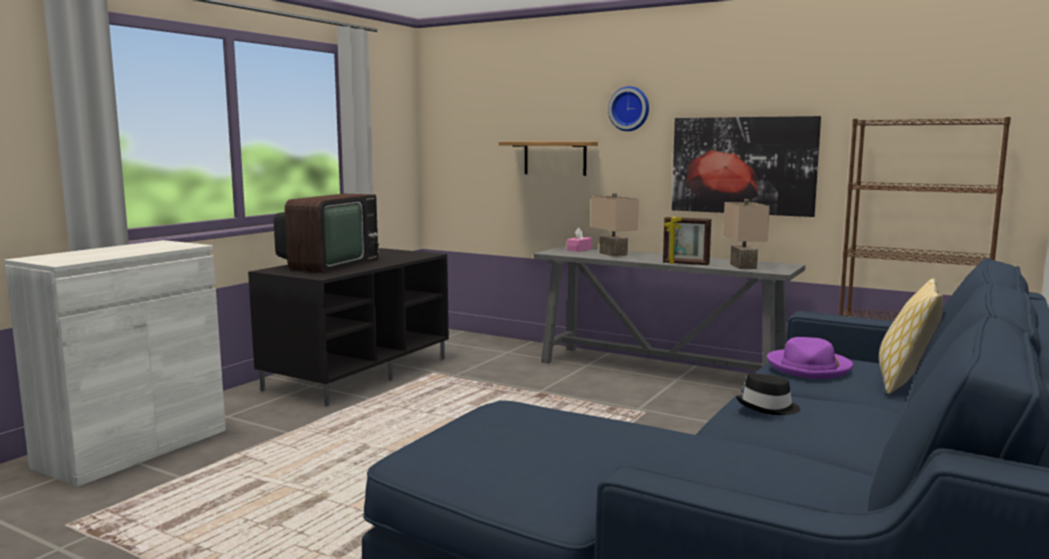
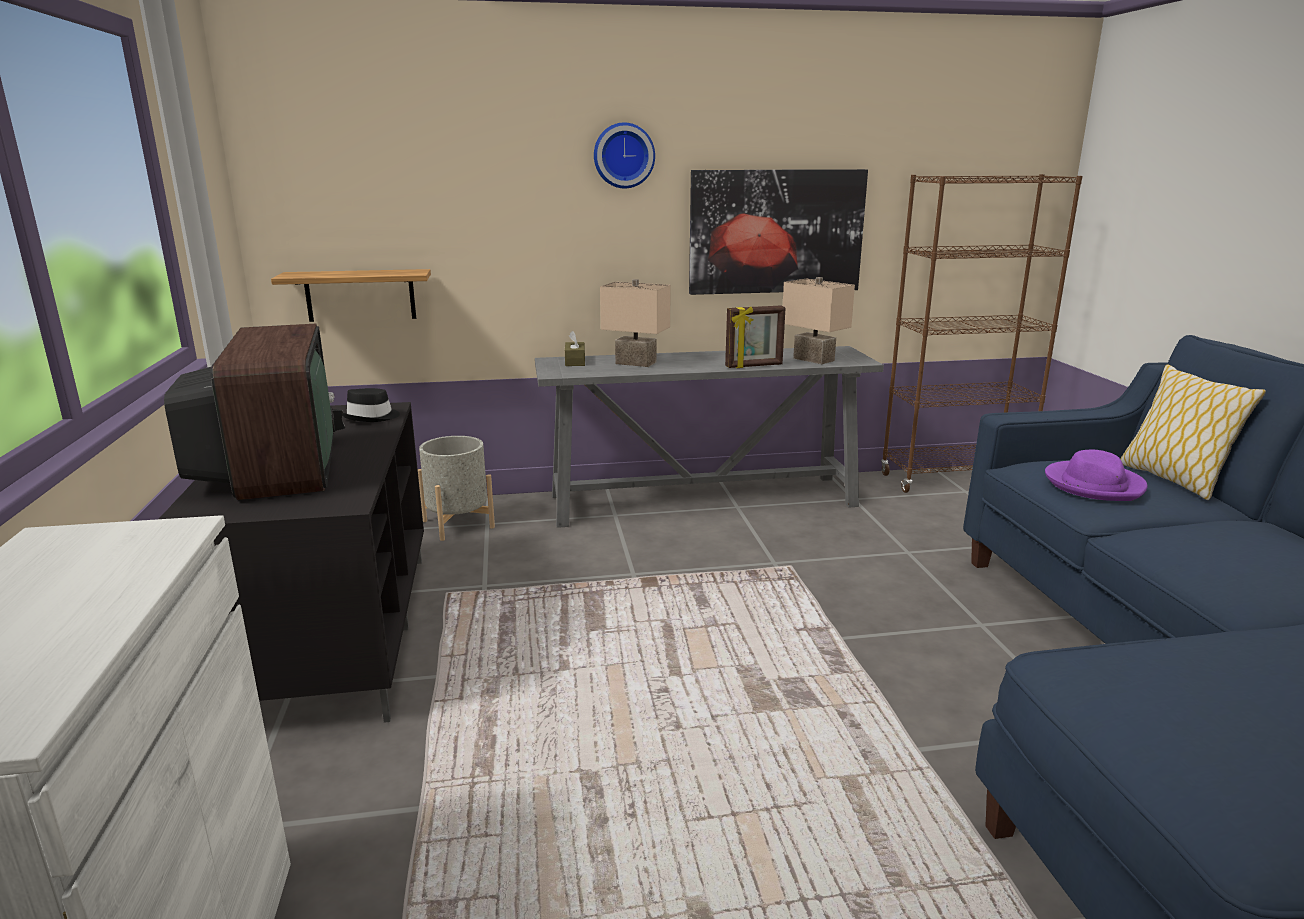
camera: 40 degrees left, 10 degrees up
shelf [499,142,598,176] -> shelf moved to [271,269,431,322]
pink tissue box [567,228,592,252] -> brown tissue box [565,331,585,366]
black hat [736,373,800,415] -> black hat moved to [342,388,400,422]
none -> grey planter [418,436,495,541]

